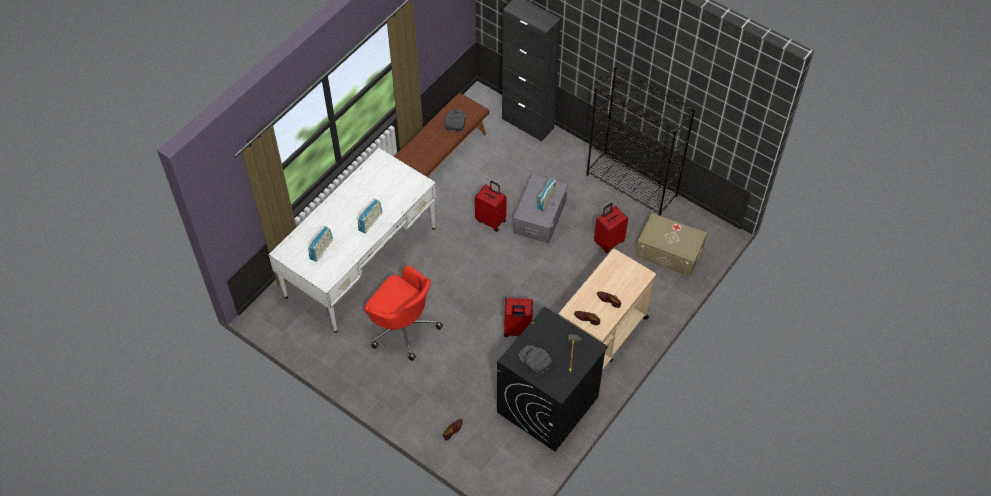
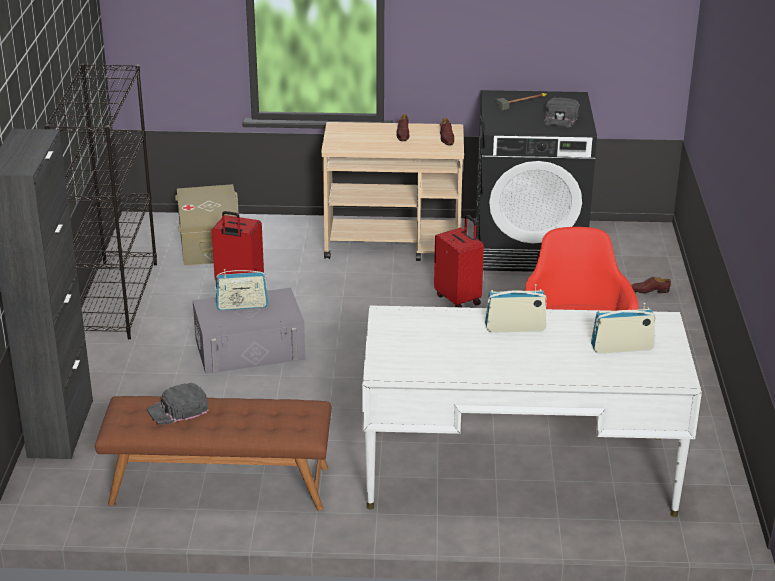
camera: 125 degrees left, 25 degrees down
red suitcase [475,181,507,232] -> none

